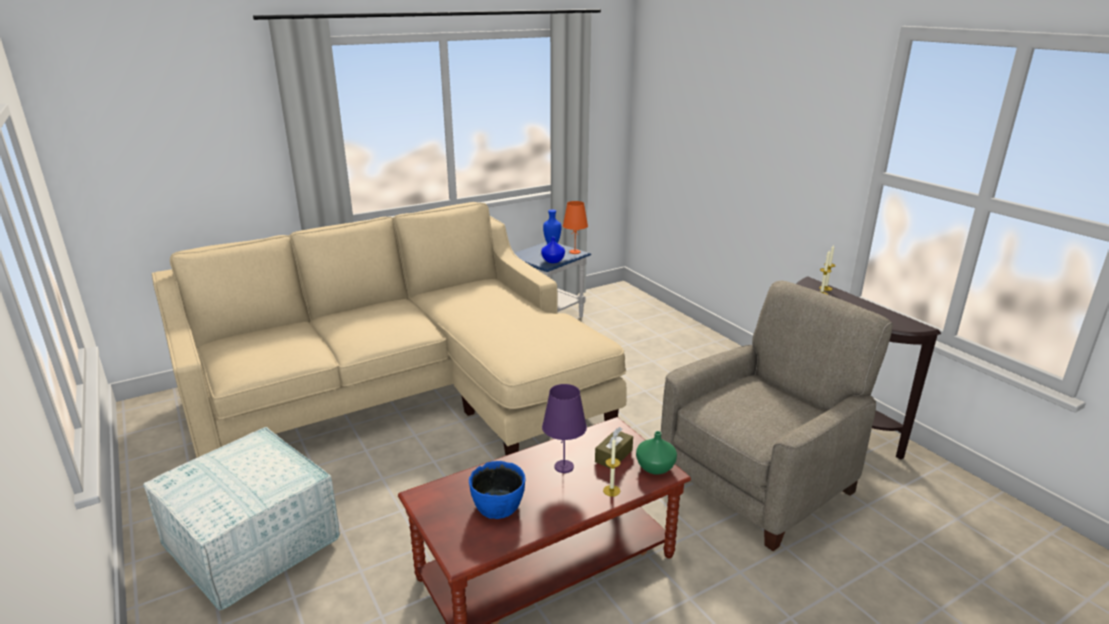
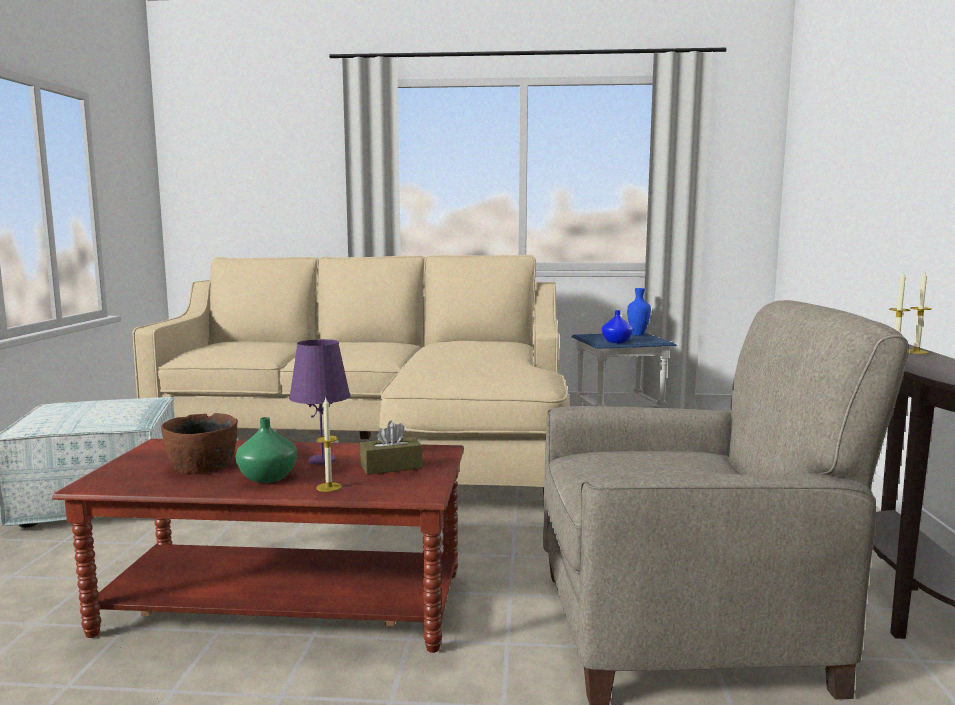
camera: 35 degrees right, 15 degrees down
blue bowl [469,461,526,519] -> brown bowl [161,413,238,474]
orange table lamp [563,201,588,254] -> none
green vase [636,431,677,475] -> green vase moved to [236,417,297,483]

